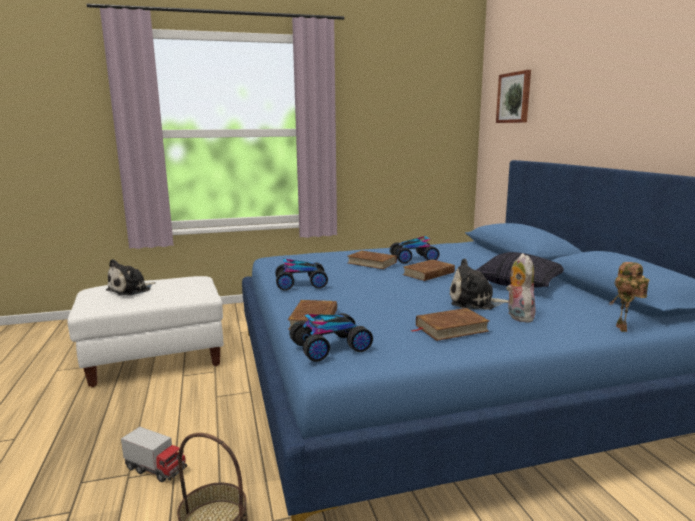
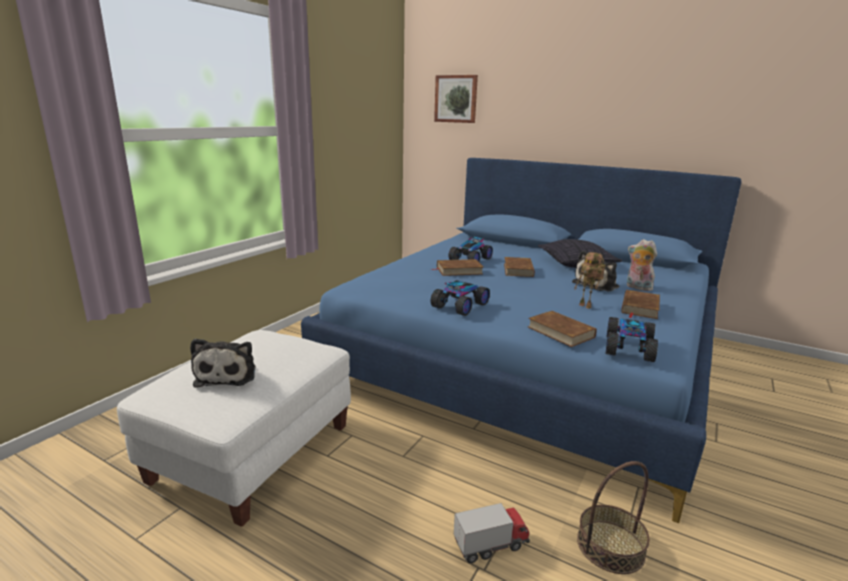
camera: 45 degrees left, 5 degrees up
toy robot [610,262,649,332] -> toy robot moved to [574,252,606,309]

